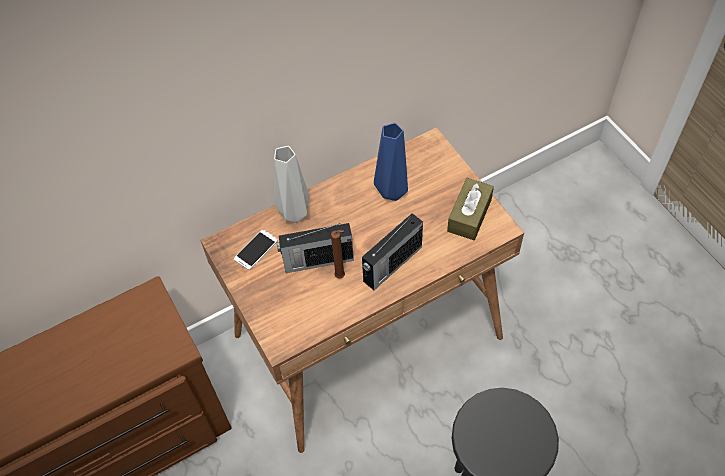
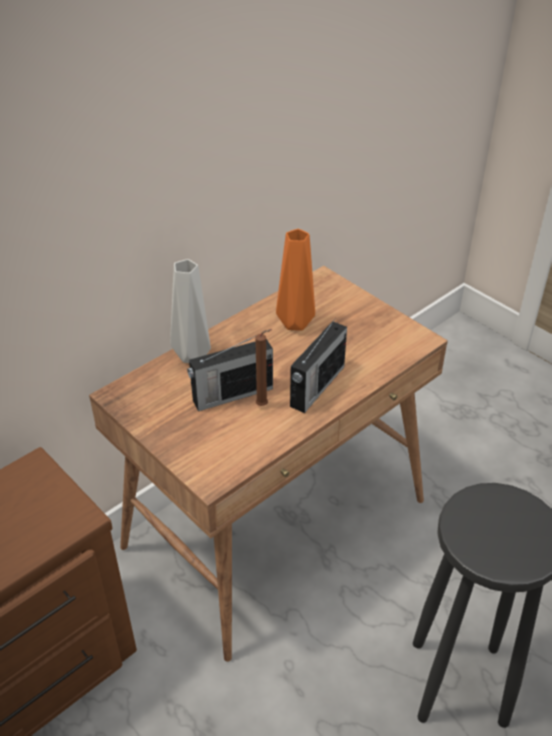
camera: 15 degrees left, 15 degrees down
phone [234,230,278,270] -> none
blue vase [374,123,408,201] -> orange vase [276,229,315,331]
brown tissue box [447,178,494,240] -> none

